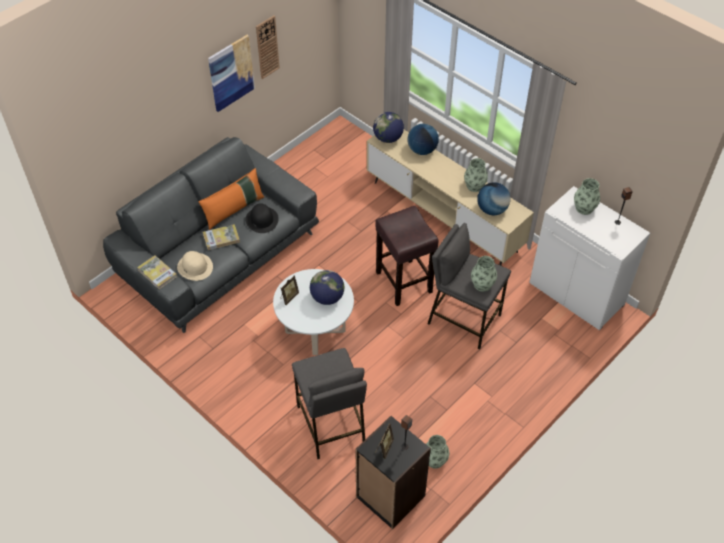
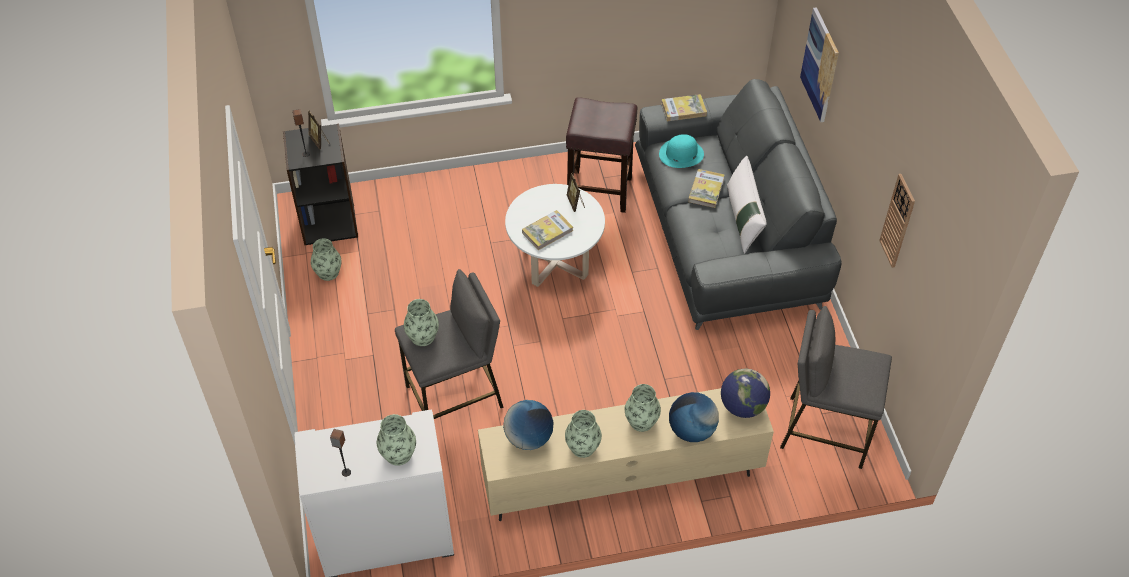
camera: 125 degrees right, 0 degrees up
beige hat [177,251,213,281] -> turquoise hat [659,134,704,168]
orange pillow [198,168,264,230] -> white pillow [727,156,767,254]
picture [208,35,255,112] -> picture moved to [800,7,839,122]
black hat [245,203,279,233] -> none
grey stool [292,348,367,459] -> grey stool moved to [780,306,892,469]
globe [310,270,344,305] -> book [522,210,573,250]
brown stool [375,206,439,306] -> brown stool moved to [566,97,637,213]
none -> vase [625,384,661,432]

